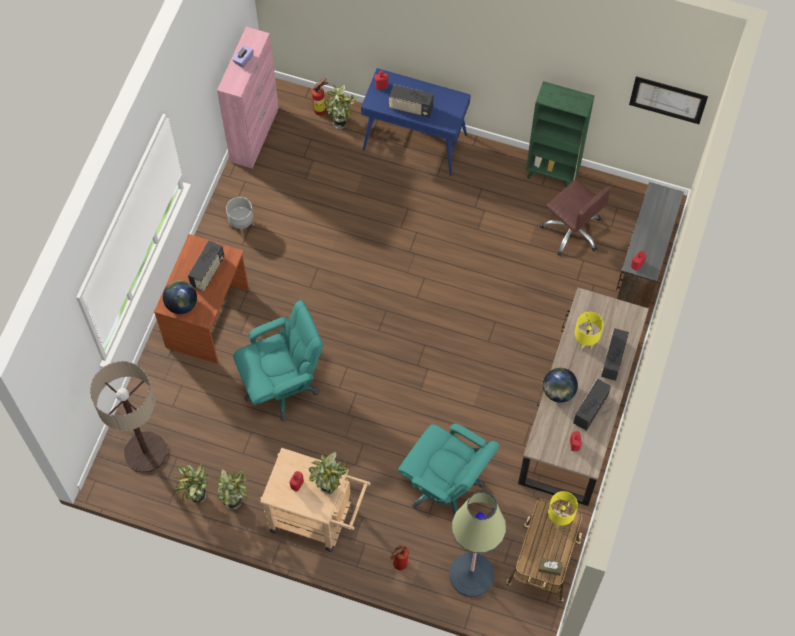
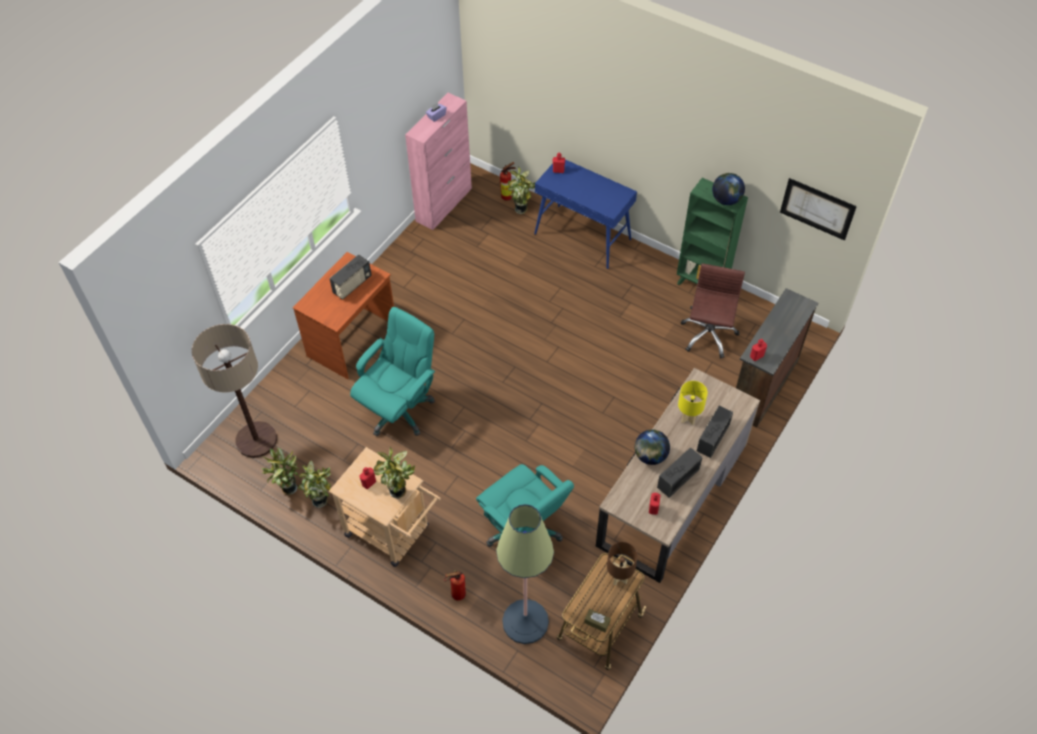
camera: 15 degrees right, 10 degrees down
globe [163,280,197,314] -> globe moved to [712,173,745,205]
grey planter [226,197,255,237] -> none
turquoise office chair [233,300,323,421] -> turquoise office chair turned 45 degrees counterclockwise [350,307,435,436]
radio [389,84,434,117] -> none
brown office chair [540,179,612,256] -> brown office chair turned 135 degrees counterclockwise [681,263,745,358]
yellow table lamp [548,491,578,529] -> brown table lamp [607,542,638,585]

